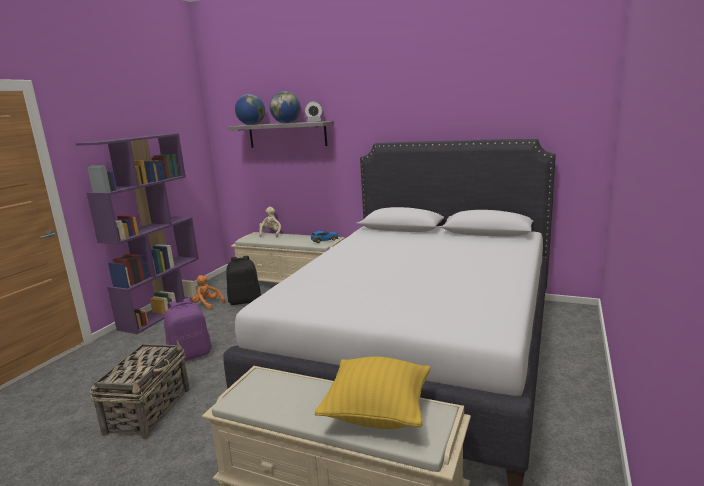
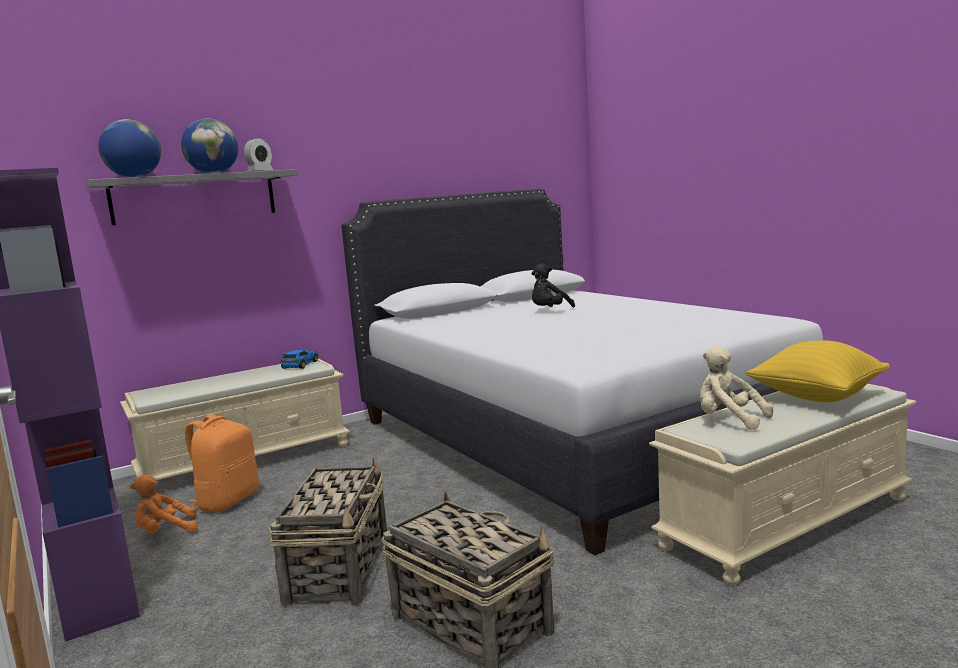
camera: 55 degrees left, 5 degrees down
purple backpack [164,298,212,361] -> basket [268,458,387,606]
black backpack [226,256,261,305] -> orange backpack [185,414,259,513]
beige plush toy [259,207,281,237] -> beige plush toy moved to [700,346,773,429]
none -> black plush toy [531,263,575,307]

